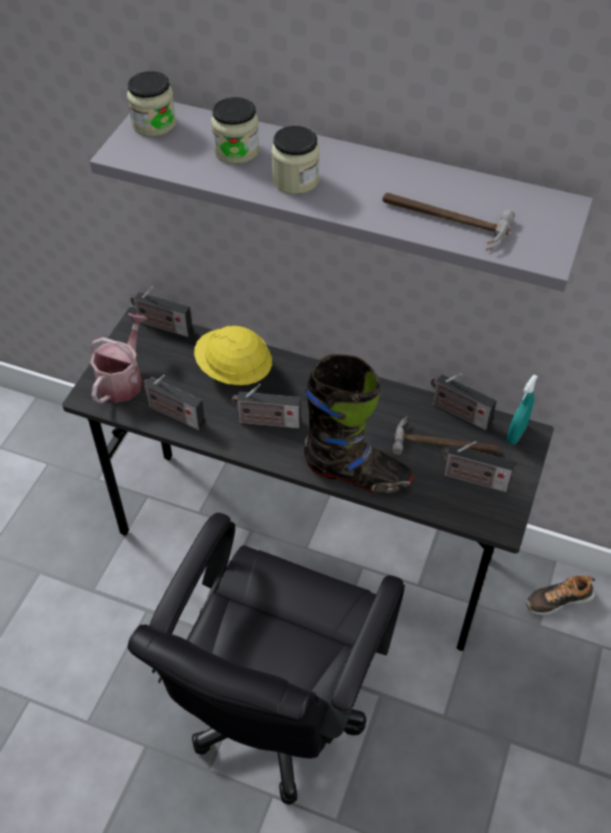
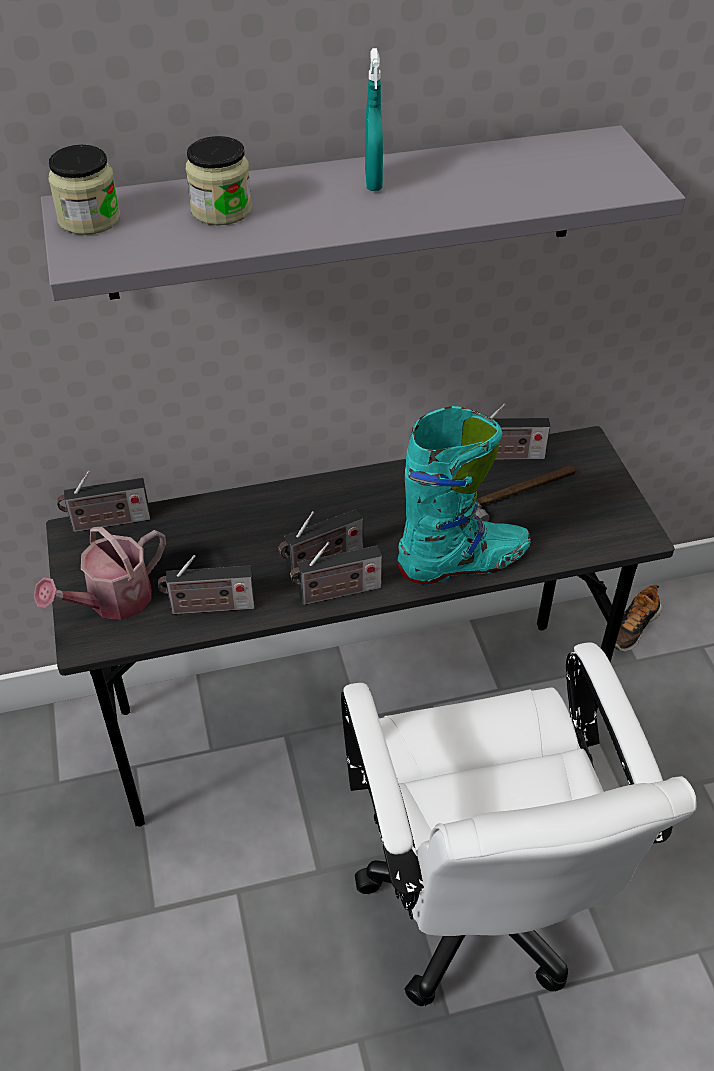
camera: 35 degrees left, 5 degrees down
watering can [90,313,147,403] -> watering can turned 120 degrees counterclockwise [34,527,166,620]
black office chair [128,513,405,804] -> white office chair [341,642,697,1006]
yellow hard hat [194,326,272,385] -> none
jar [271,126,320,194] -> none
black boot [303,354,414,493] -> turquoise boot [397,406,531,584]
hammer [382,193,515,251] -> none
radio [441,441,515,492] -> radio moved to [290,542,382,605]
turquoise spray bottle [507,375,538,445] -> turquoise spray bottle moved to [365,48,383,191]

